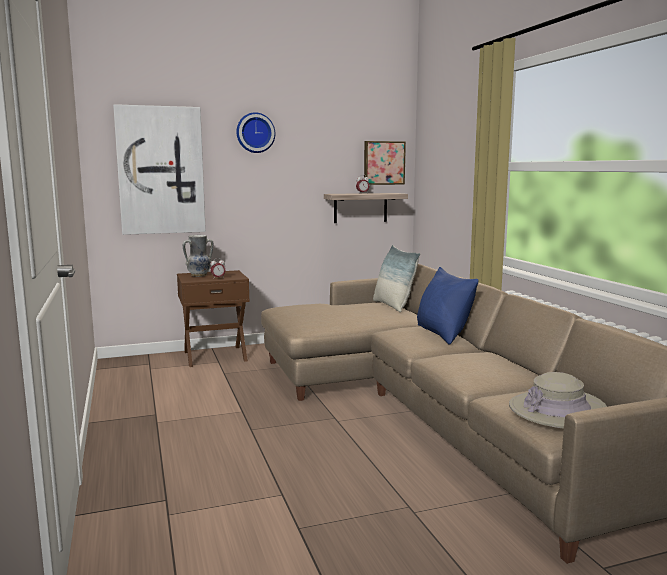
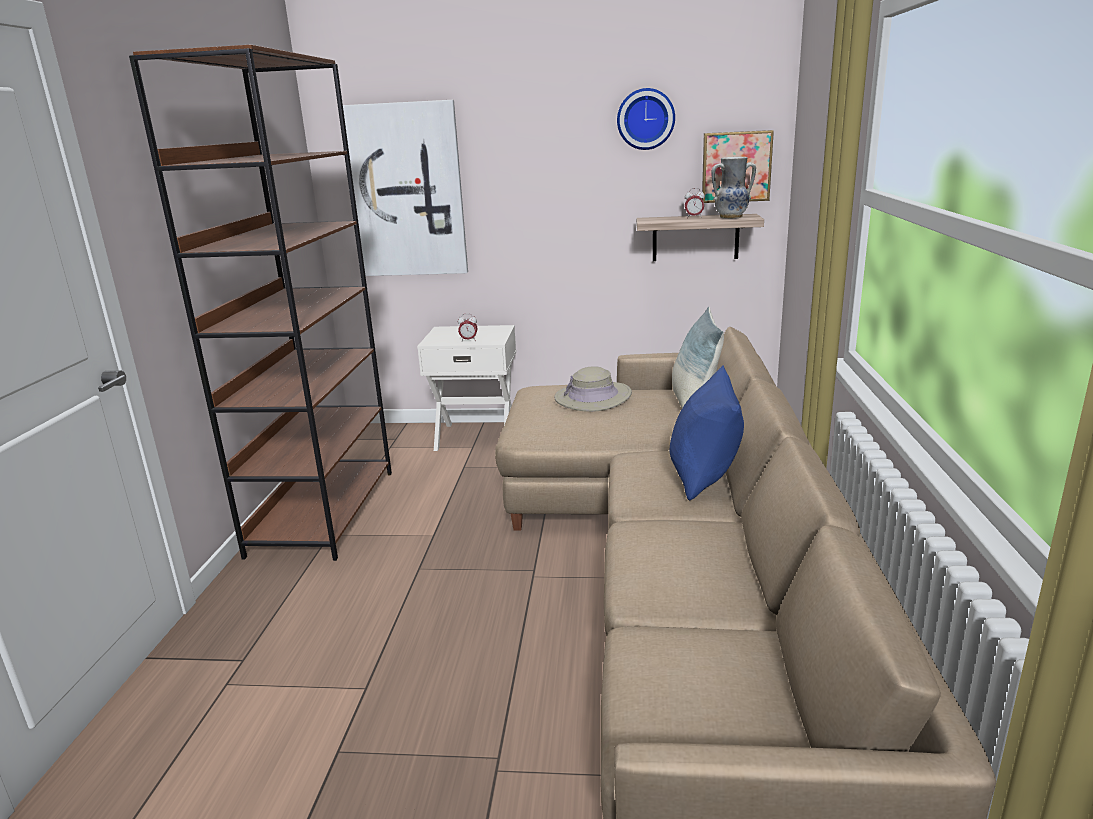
camera: 25 degrees right, 10 degrees up
brown nightstand [177,270,250,367] -> white nightstand [417,325,516,451]
vase [183,235,213,277] -> vase moved to [711,157,756,219]
wall clock [236,112,275,153] -> wall clock moved to [617,88,675,150]
beige hat [509,372,607,429] -> beige hat moved to [554,366,632,412]
none -> brown bookcase [129,45,392,561]

